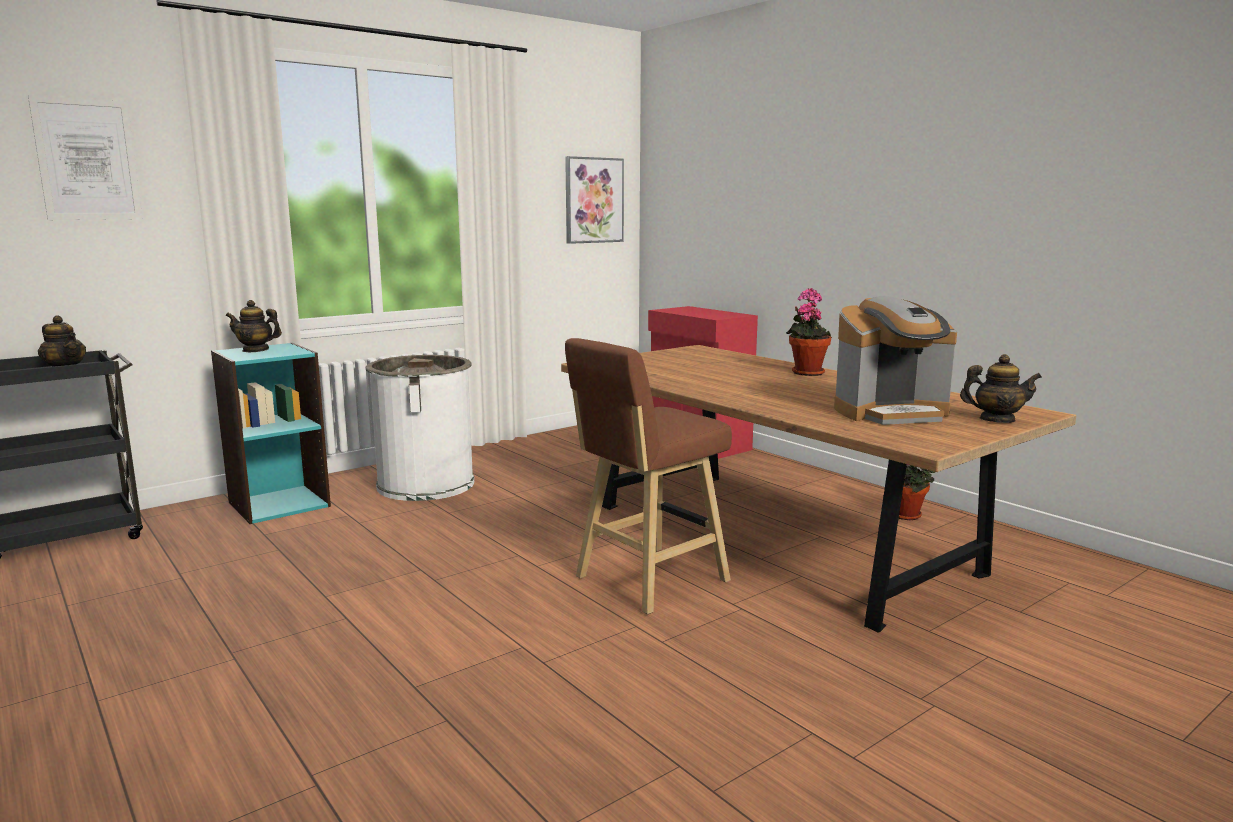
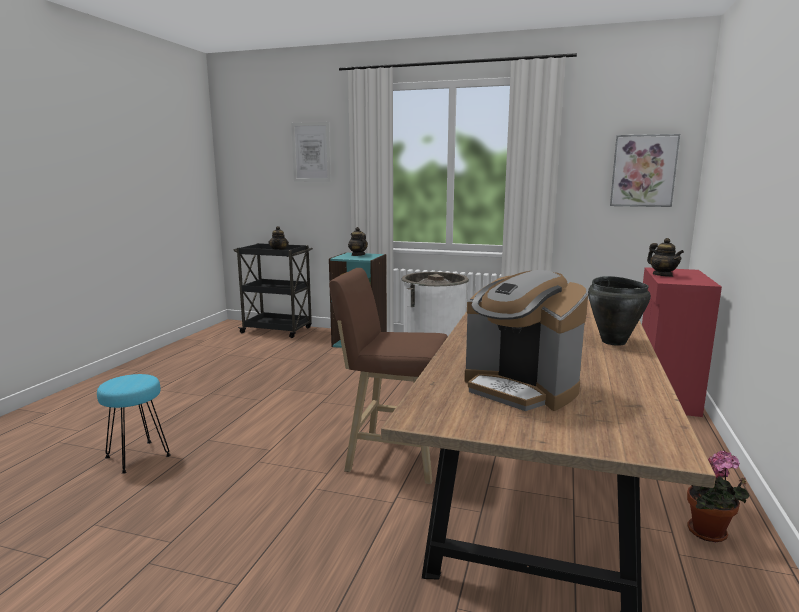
camera: 55 degrees right, 0 degrees up
potted plant [786,288,832,376] -> black cooking pot [588,276,651,346]
teapot [960,354,1042,423] -> teapot moved to [647,238,684,277]
none -> turquoise stool [97,374,170,474]

